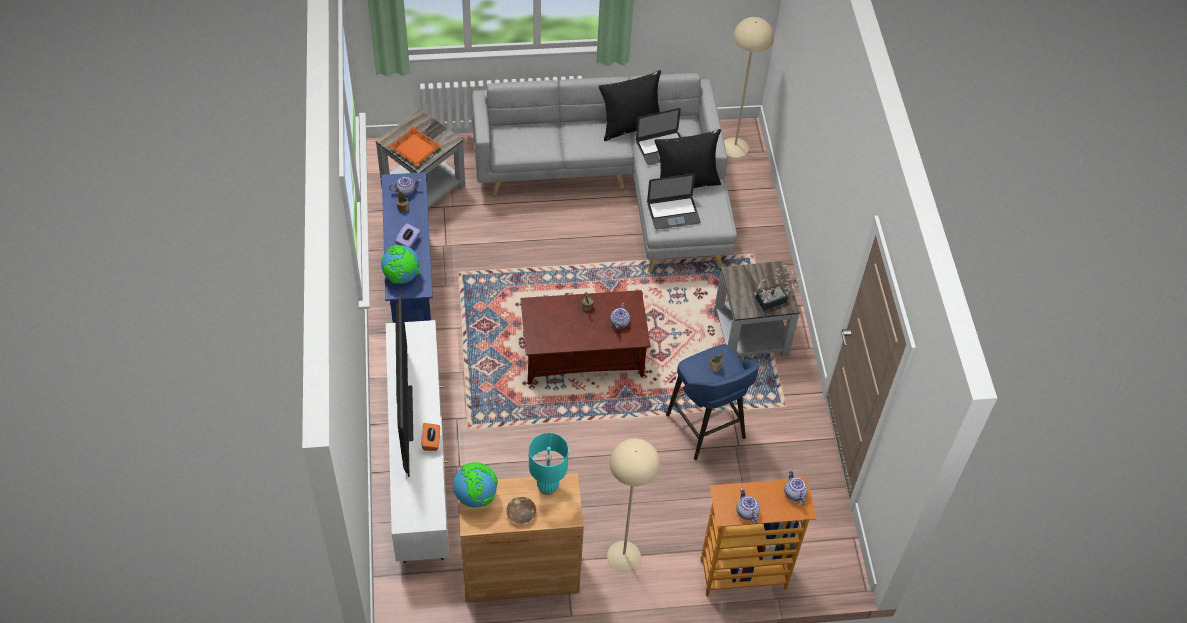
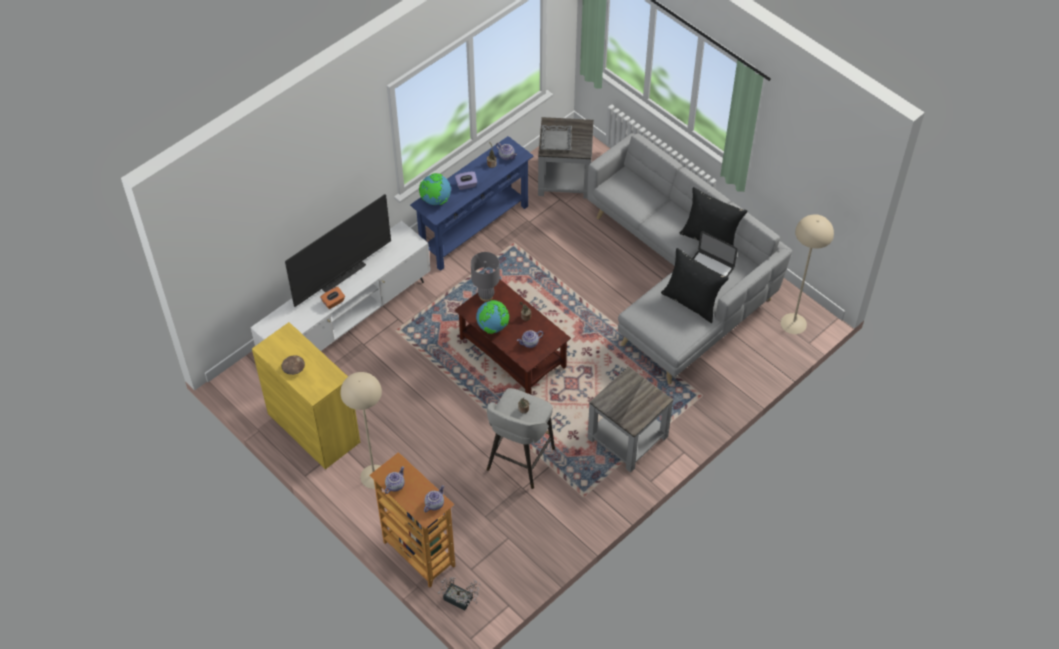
camera: 55 degrees right, 0 degrees up
orange tray [389,126,442,165] -> grey tray [541,125,572,150]
globe [453,462,498,507] -> globe moved to [476,300,509,334]
brown cabinet [458,473,584,602] -> yellow cabinet [252,322,360,469]
turquoise table lamp [529,433,569,495] -> none
laptop [647,174,701,230] -> none
blue stool [666,344,759,460] -> grey stool [486,388,555,489]
potted plant [754,265,800,311] -> potted plant moved to [437,577,481,610]
none -> grey table lamp [471,252,500,302]

